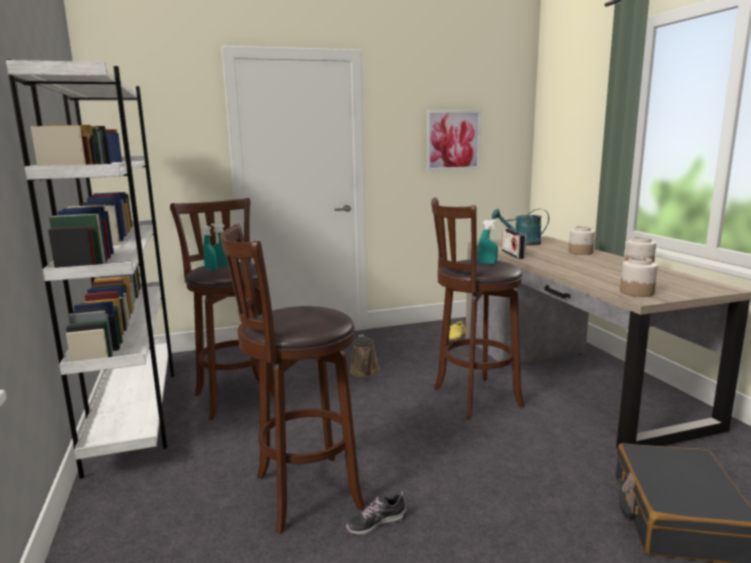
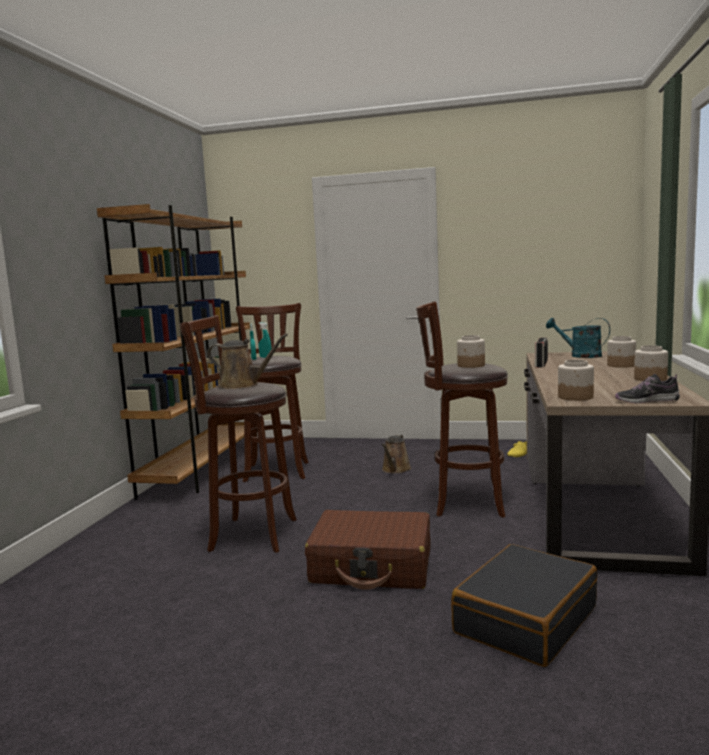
camera: 30 degrees right, 5 degrees down
white bookcase [6,59,174,479] -> brown bookcase [97,204,250,500]
shoe [346,491,407,535] -> shoe moved to [615,374,680,403]
picture [426,110,481,171] -> none
turquoise spray bottle [478,220,498,264] -> jar [457,335,485,368]
none -> brown watering can [207,334,288,389]
none -> brown suitcase [305,510,431,590]

